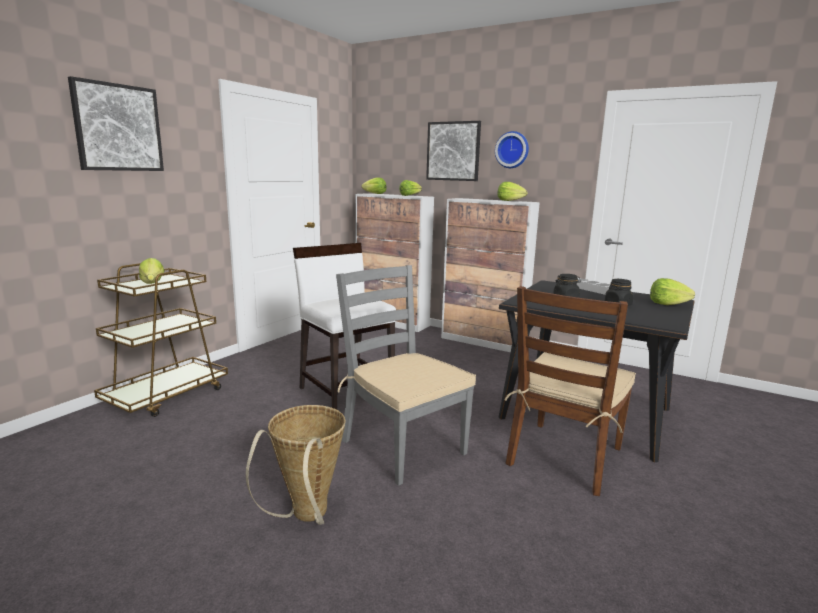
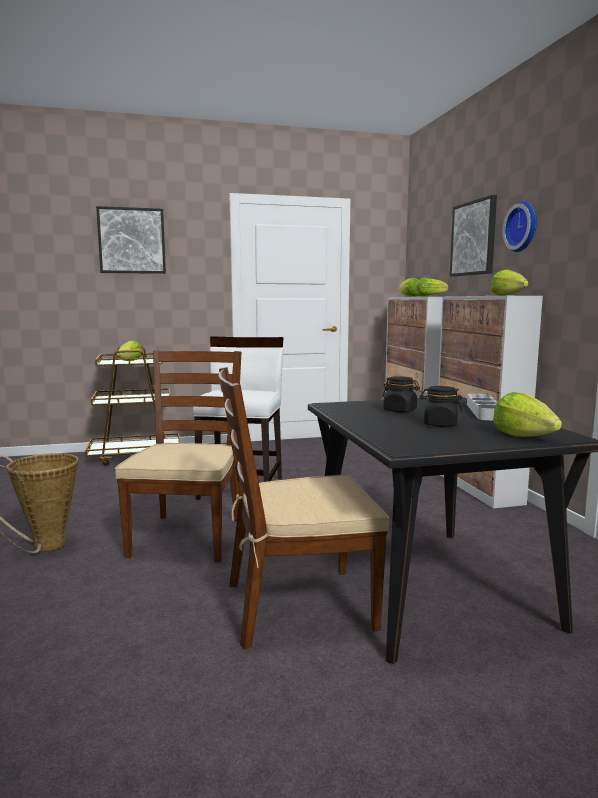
camera: 45 degrees right, 5 degrees down
grey chair [336,265,476,486] -> brown chair [115,350,241,562]

